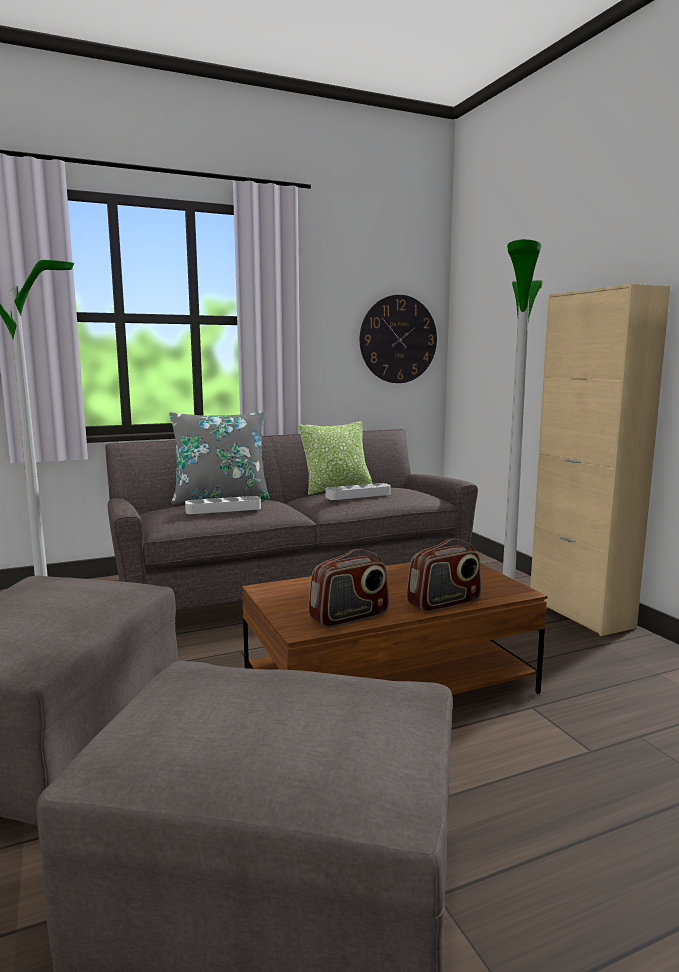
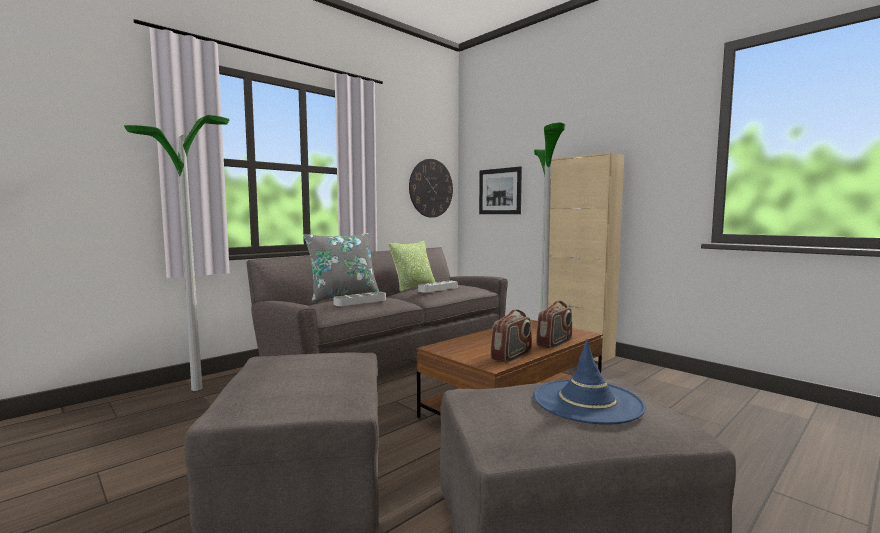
camera: 20 degrees left, 5 degrees down
none -> picture [479,166,522,214]
none -> blue hat [533,339,646,425]

